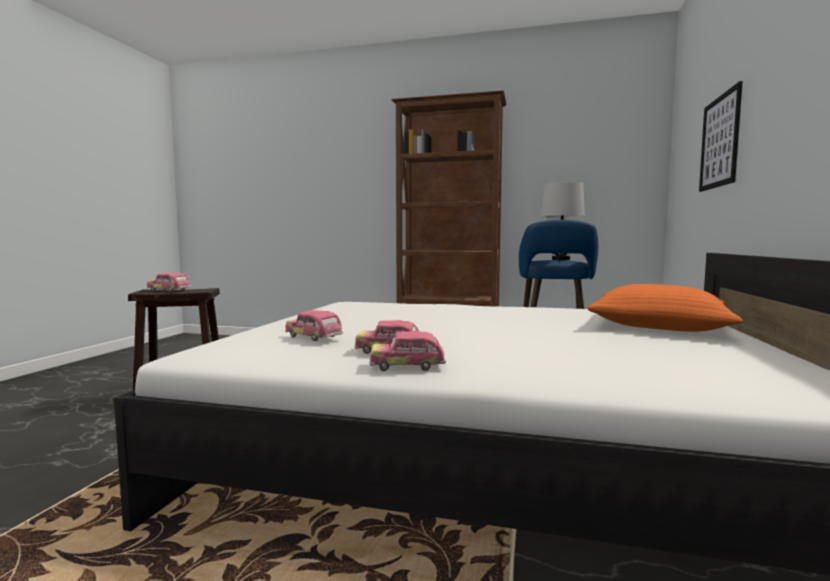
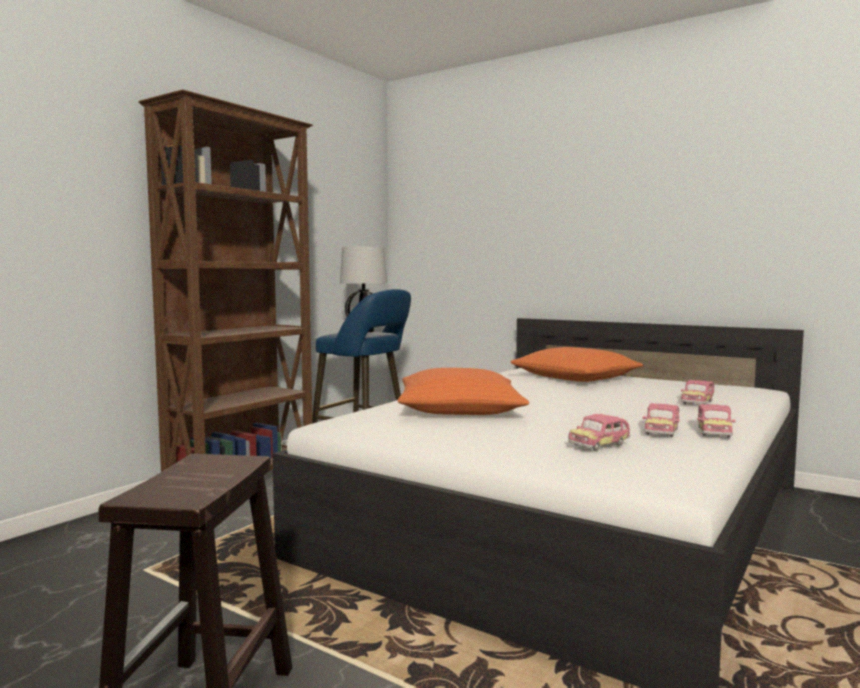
camera: 70 degrees left, 0 degrees up
toy car [147,272,191,292] -> toy car moved to [681,380,714,405]
picture [699,81,743,192] -> none
none -> orange pillow [398,368,529,415]

